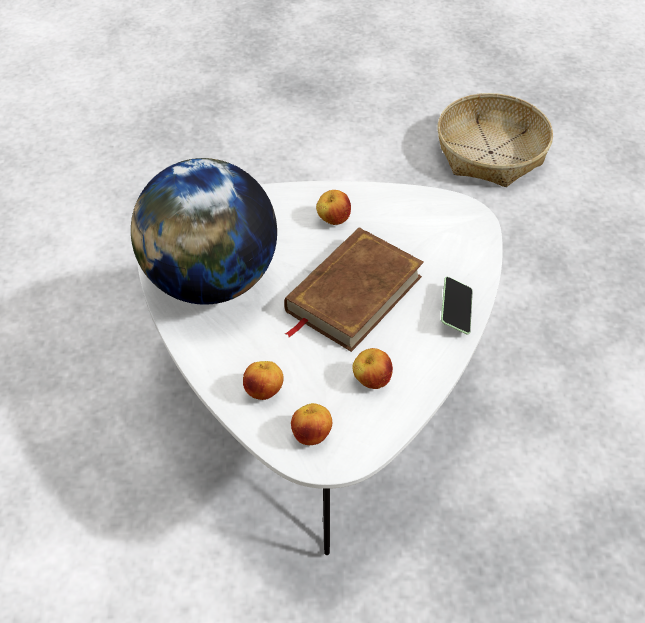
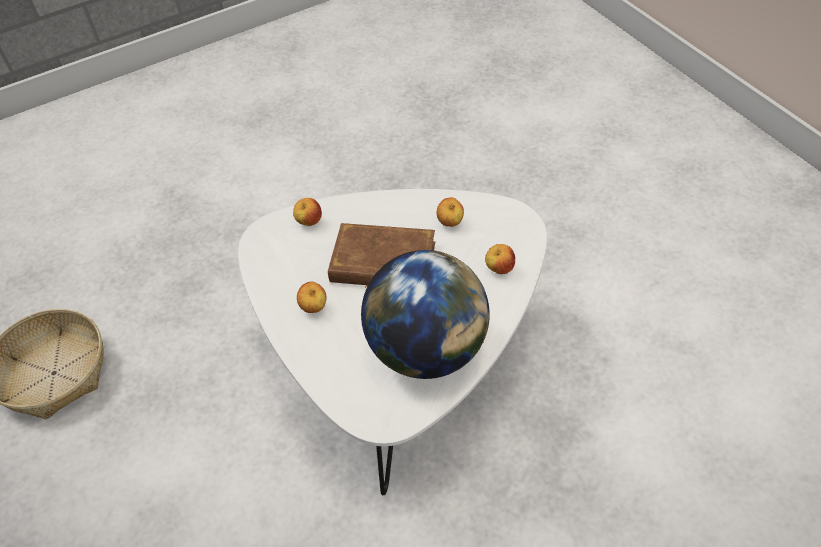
camera: 115 degrees left, 0 degrees up
apple [291,403,332,445] -> apple moved to [293,198,322,226]
phone [441,277,473,335] -> none

